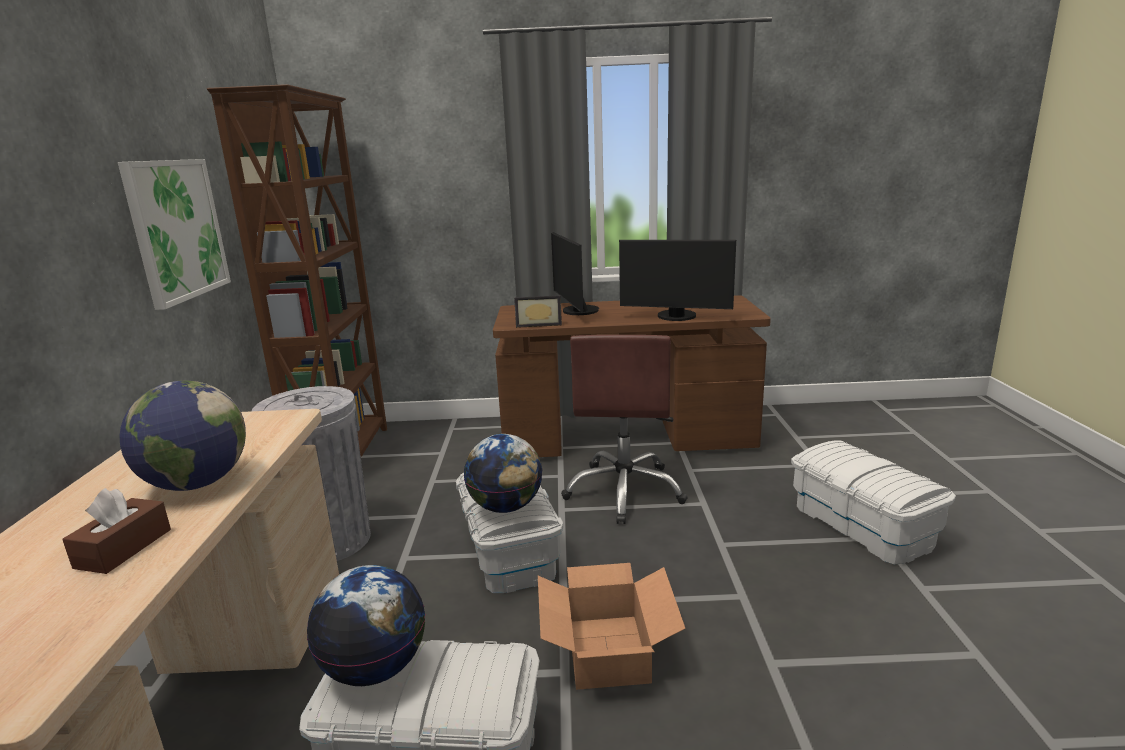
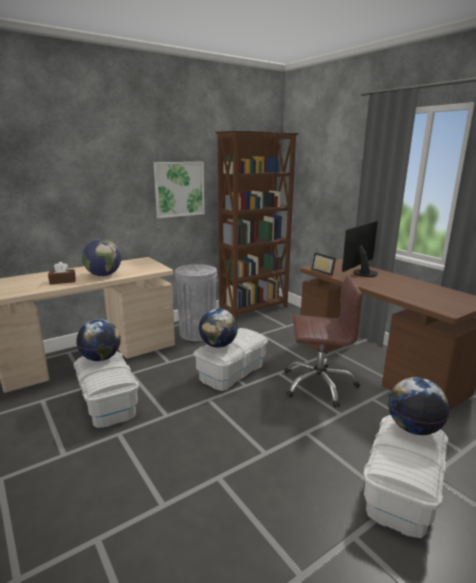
camera: 55 degrees right, 0 degrees up
cardboard box [538,563,686,690] -> none
brown office chair [561,335,688,524] -> brown office chair turned 150 degrees counterclockwise [284,275,362,408]
monitor [619,240,736,321] -> none
none -> globe [388,377,450,435]

